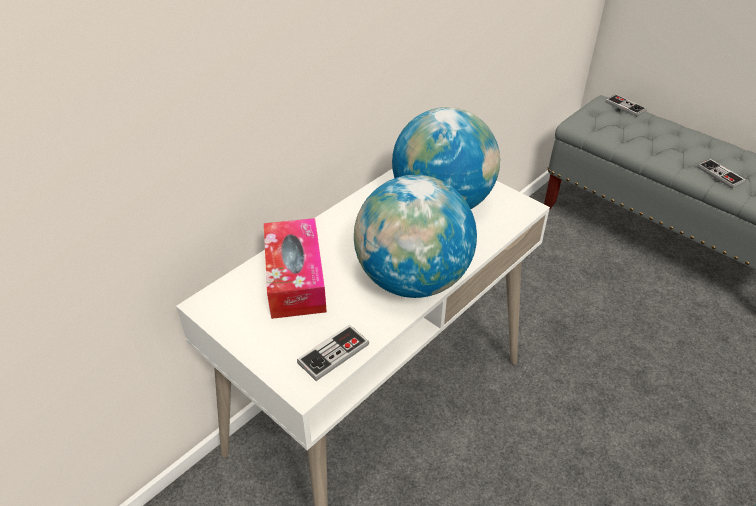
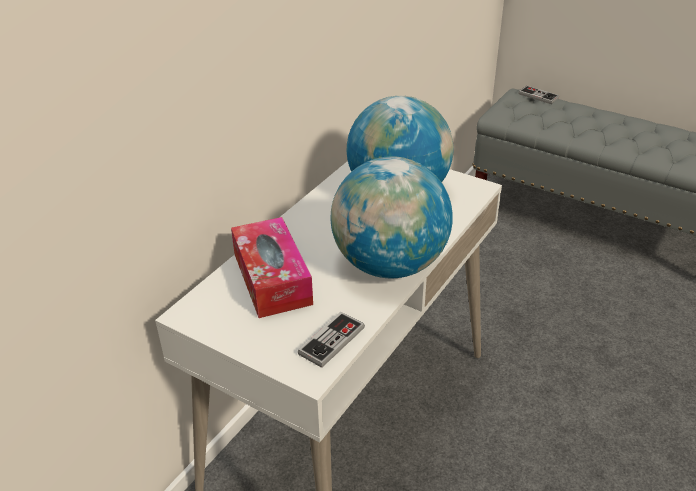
camera: 10 degrees left, 5 degrees down
game controller [697,159,746,189] -> none

